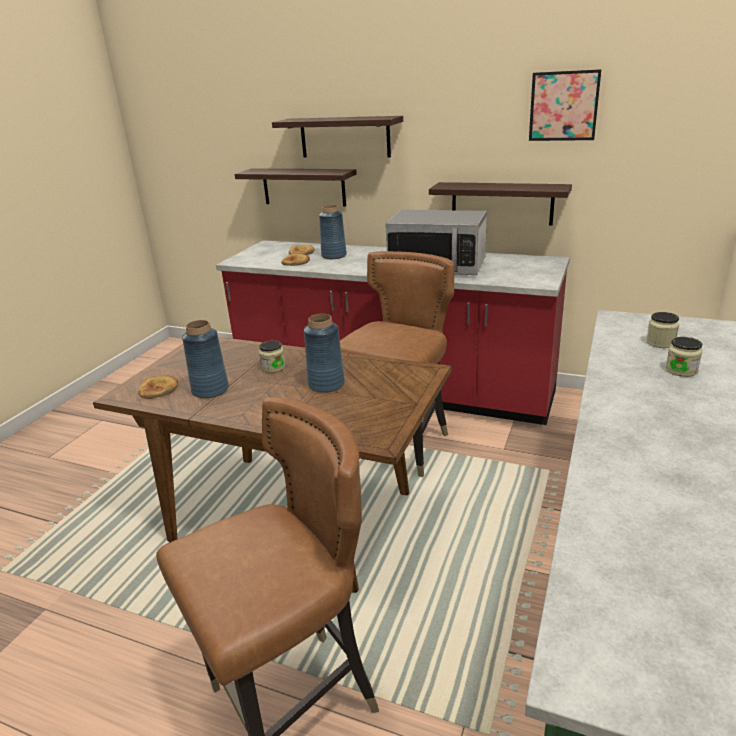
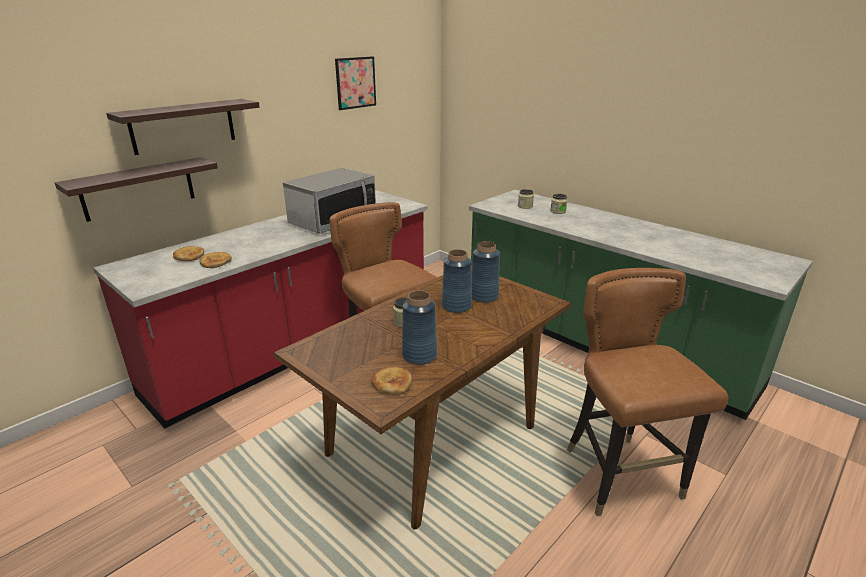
camera: 70 degrees left, 0 degrees up
blue vase [319,205,347,259] -> blue vase moved to [471,241,500,303]
shelf [429,182,572,226] -> none

